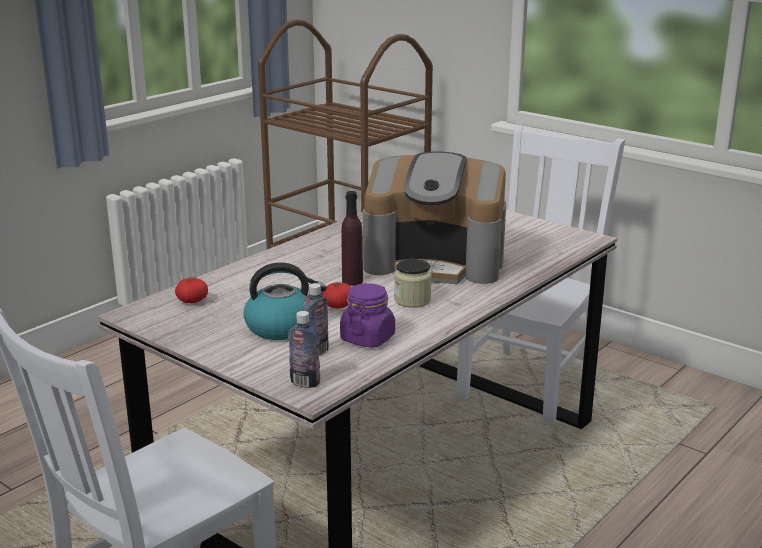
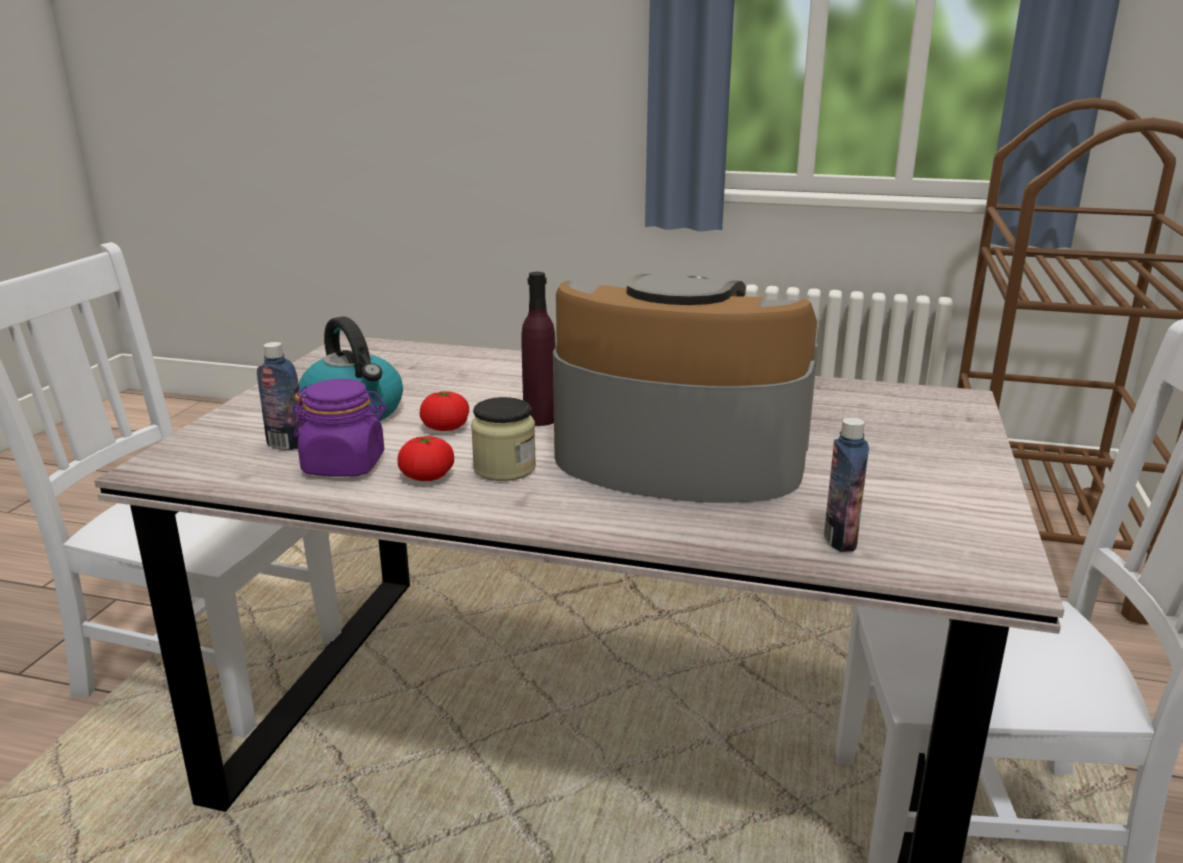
camera: 65 degrees right, 0 degrees up
tomato [175,277,208,303] -> tomato moved to [398,436,454,481]
bottle [288,311,320,388] -> bottle moved to [824,418,869,552]
coffee machine [363,151,506,284] -> coffee machine turned 120 degrees clockwise [553,274,818,503]

